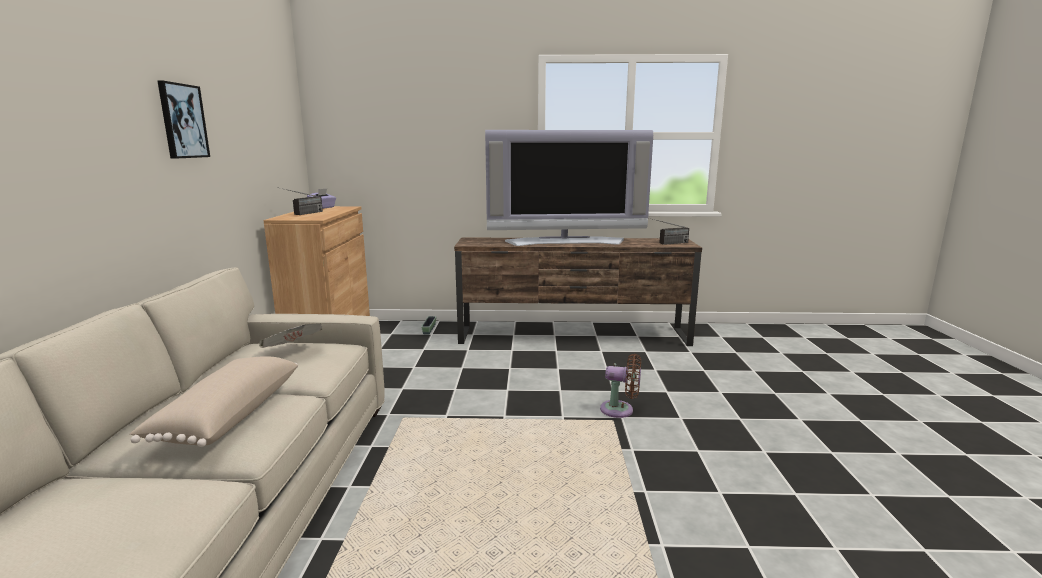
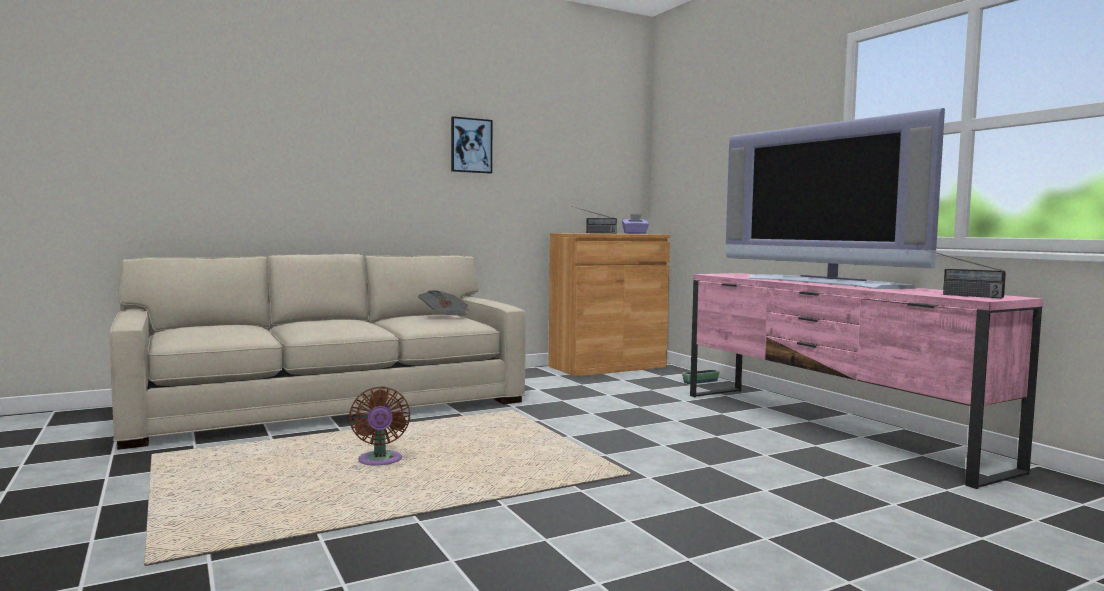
camera: 60 degrees right, 10 degrees down
beige pillow [130,356,298,447] -> none
brown tv stand [454,237,702,346] -> pink tv stand [690,273,1043,489]
brown fan [600,354,641,418] -> brown fan moved to [349,386,410,465]

